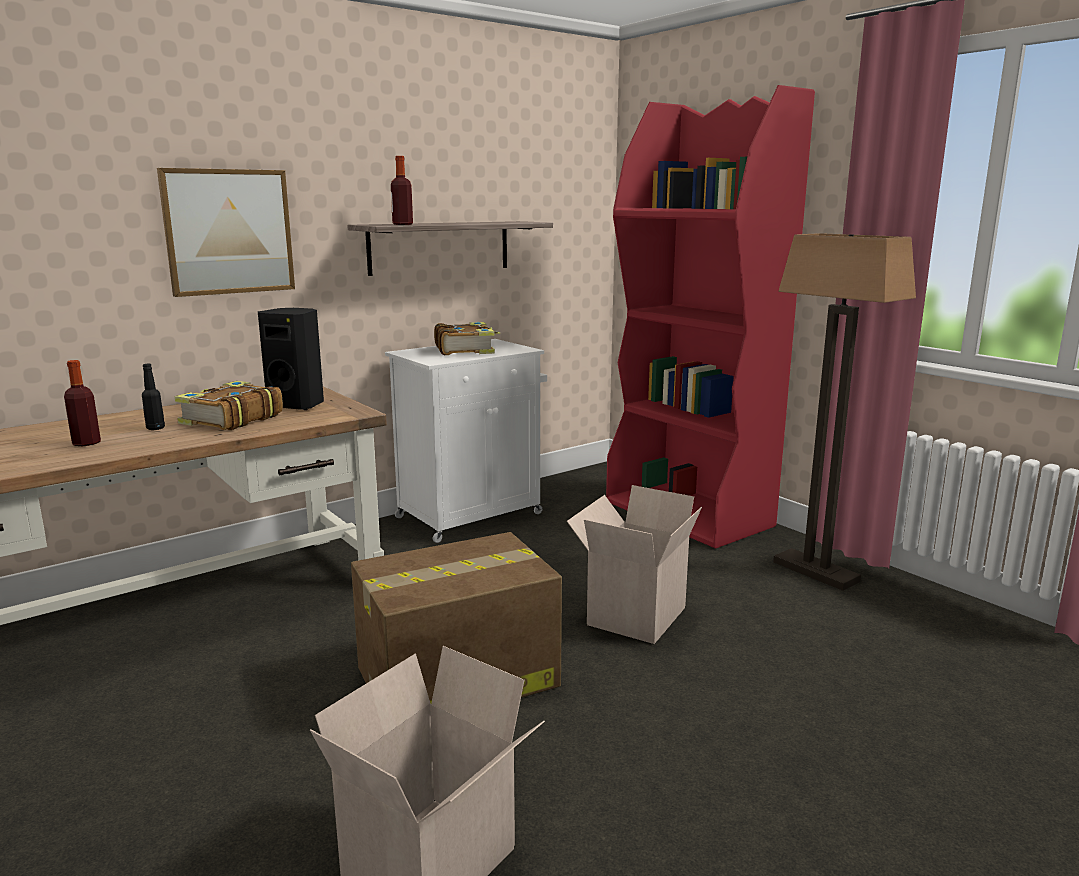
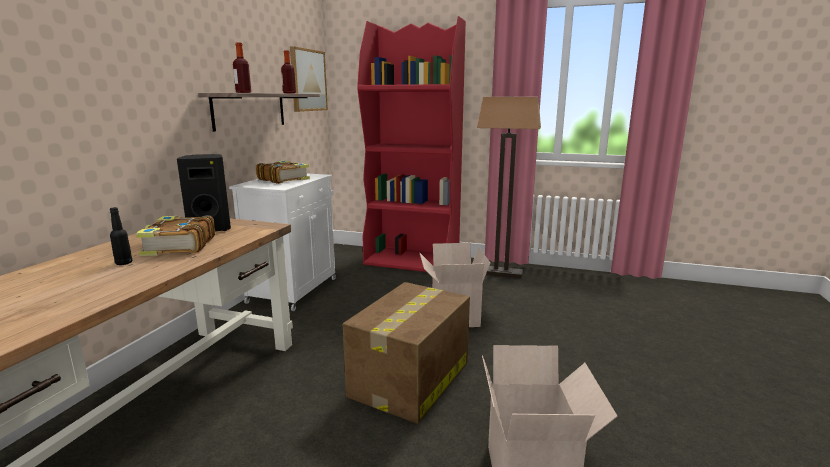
camera: 35 degrees left, 0 degrees up
bottle [64,360,101,446] -> bottle moved to [281,50,296,93]
picture [157,168,295,297] -> picture moved to [290,46,328,112]

